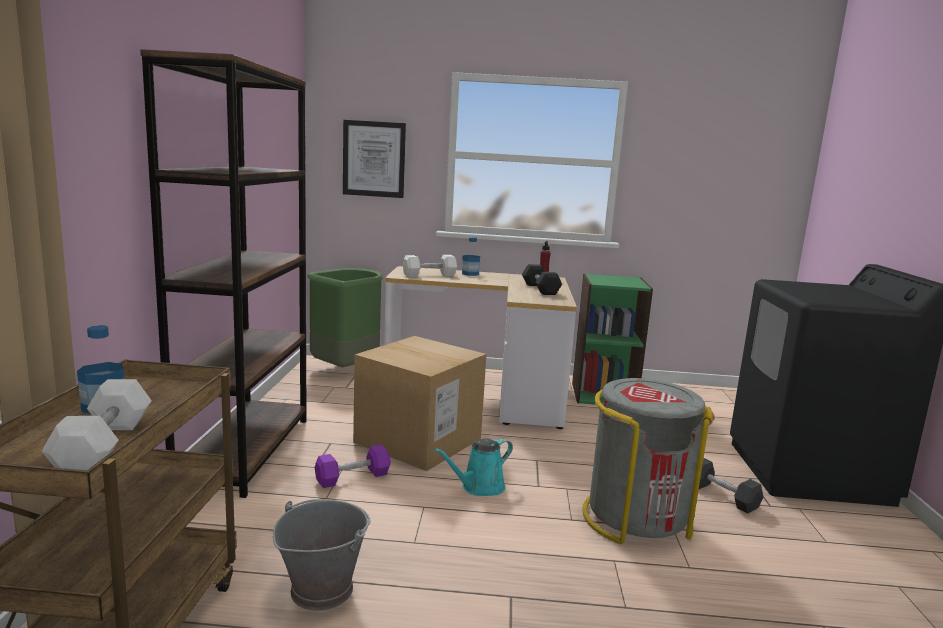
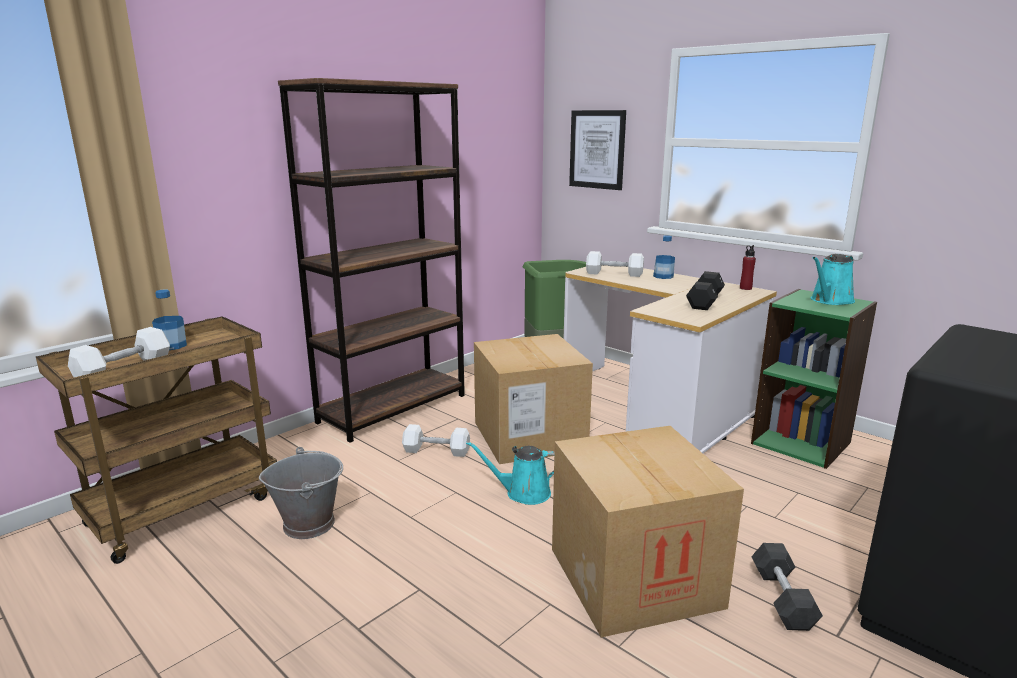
camera: 40 degrees right, 5 degrees up
purple dumbbell [315,444,391,488] -> white dumbbell [402,424,470,457]
grey trash can [582,378,715,544] -> cardboard box [552,426,744,638]
none -> turquoise watering can [811,254,855,305]

